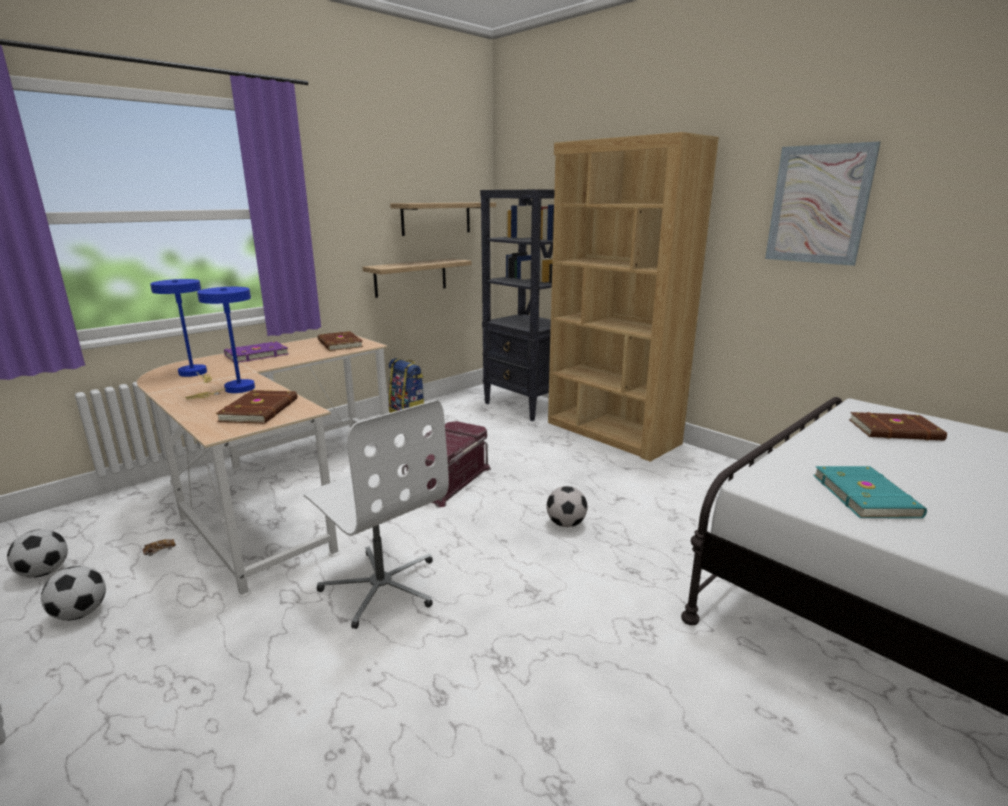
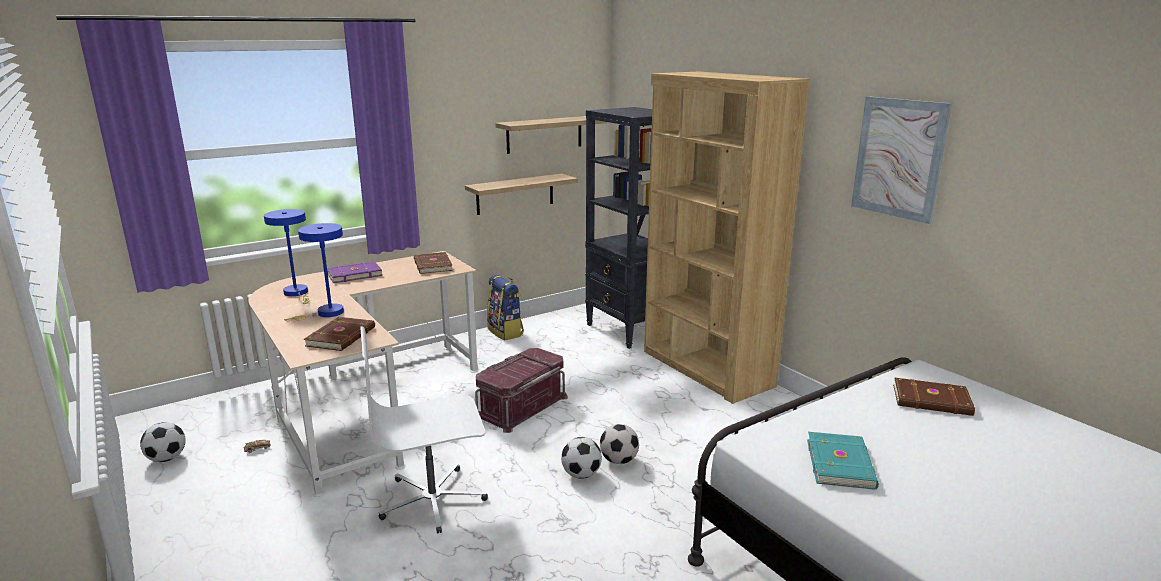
camera: 10 degrees right, 0 degrees up
football [41,566,106,621] -> football moved to [561,437,602,479]
white office chair [303,400,449,629] -> white office chair turned 105 degrees clockwise [360,327,488,533]

